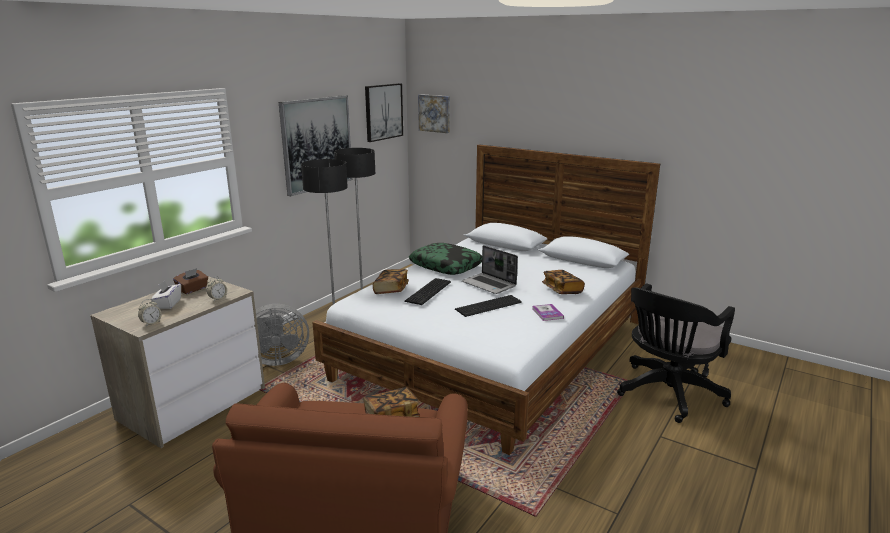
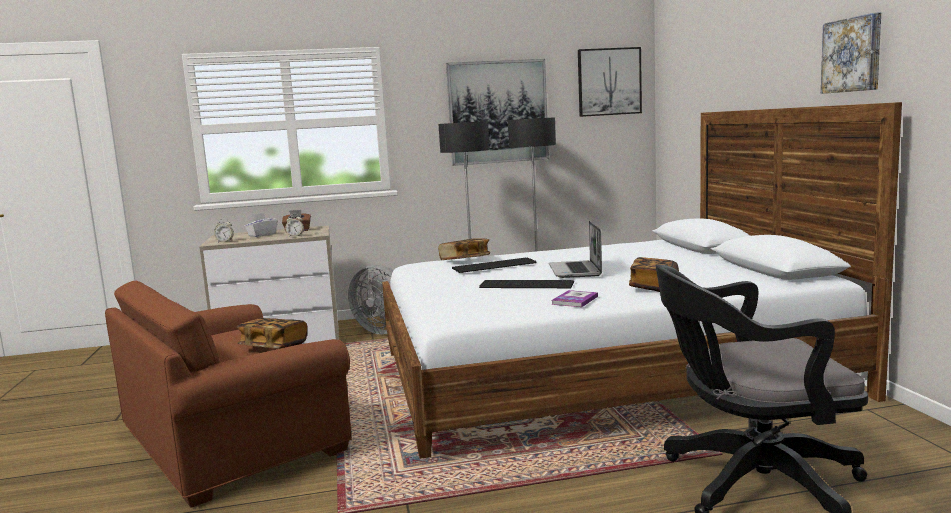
camera: 45 degrees right, 10 degrees down
pillow [409,243,482,275] -> none
picture [418,94,450,133] -> picture moved to [821,12,881,94]

